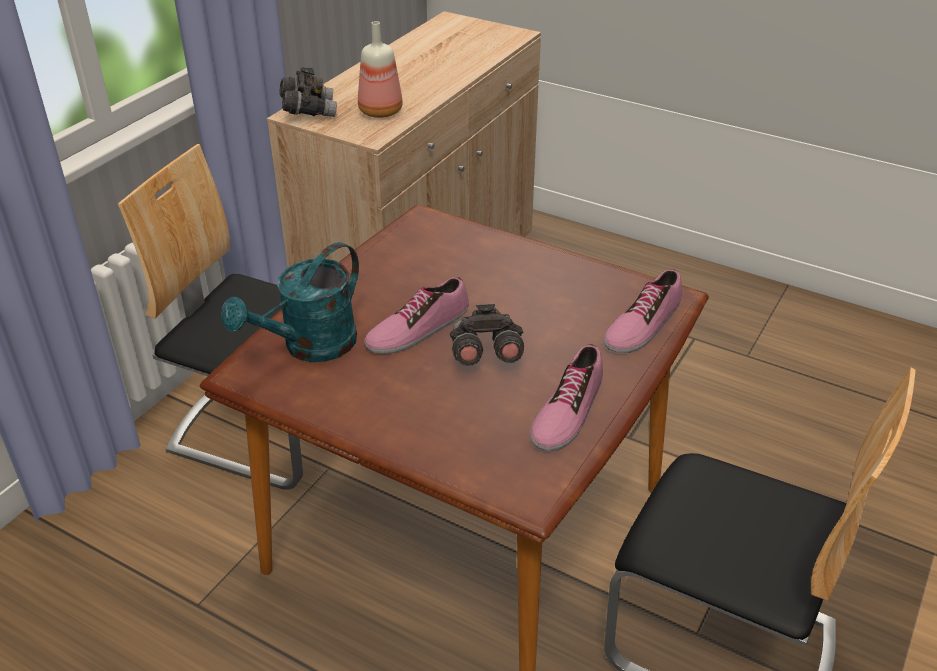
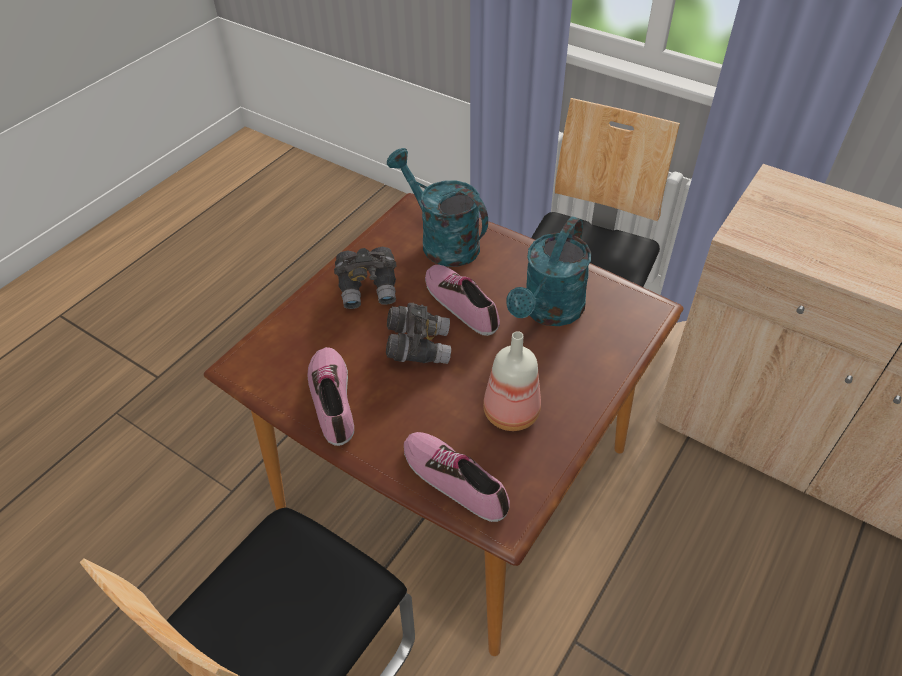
camera: 95 degrees right, 10 degrees up
grey binoculars [279,67,337,117] -> grey binoculars moved to [334,247,397,309]
bottle [358,21,403,118] -> bottle moved to [483,331,541,431]
shoe [530,344,603,451] -> shoe turned 45 degrees clockwise [307,347,354,446]
none -> turquoise watering can [506,216,591,326]

